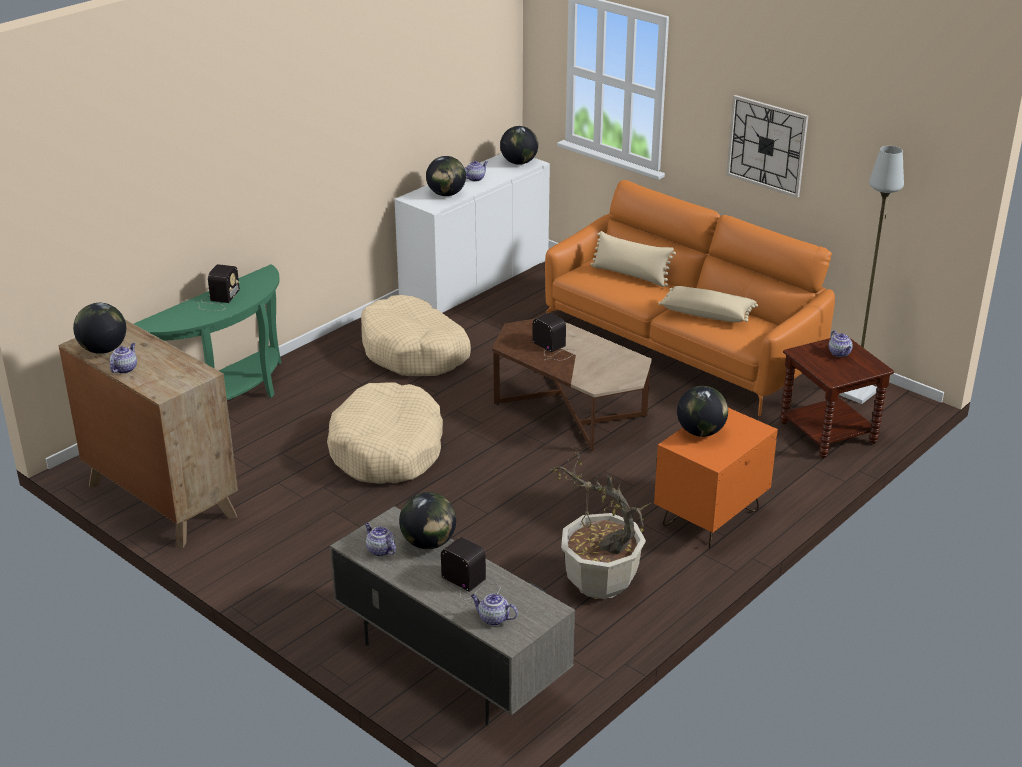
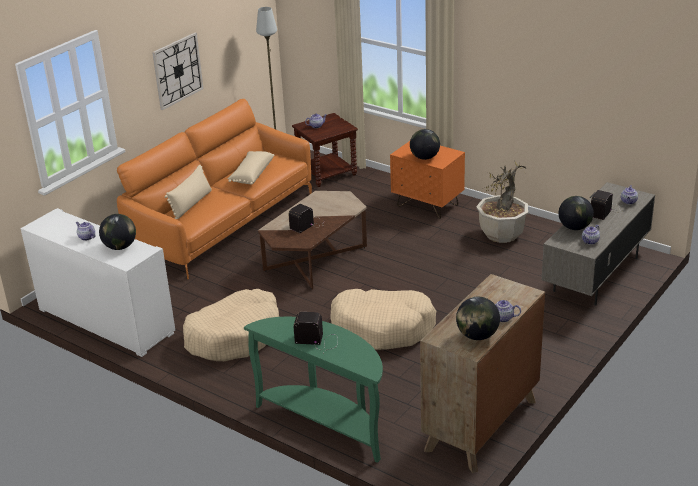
camera: 95 degrees left, 0 degrees up
globe [500,126,538,165] -> none

